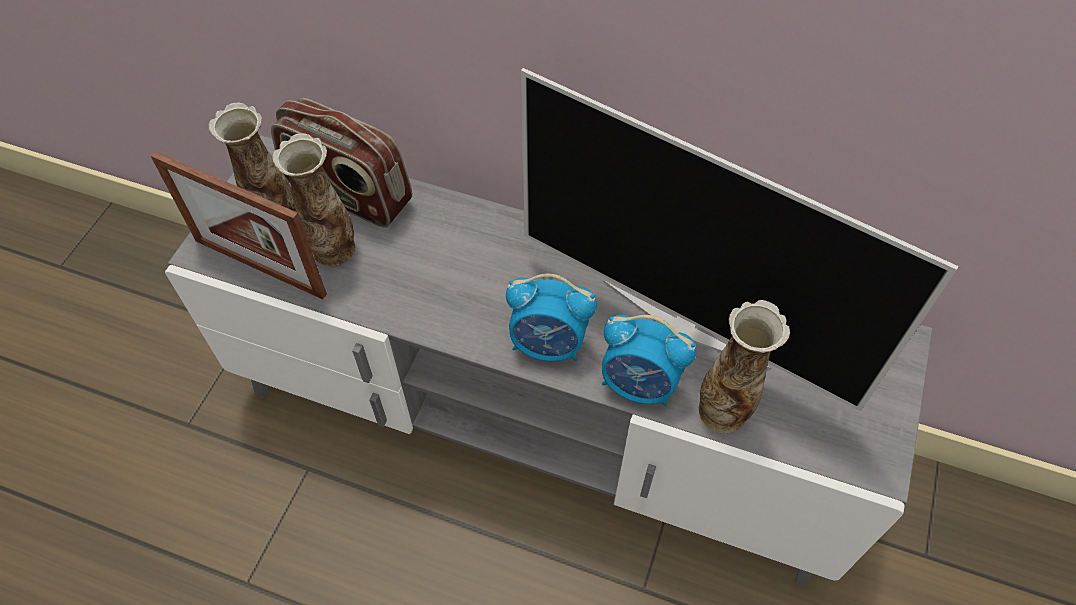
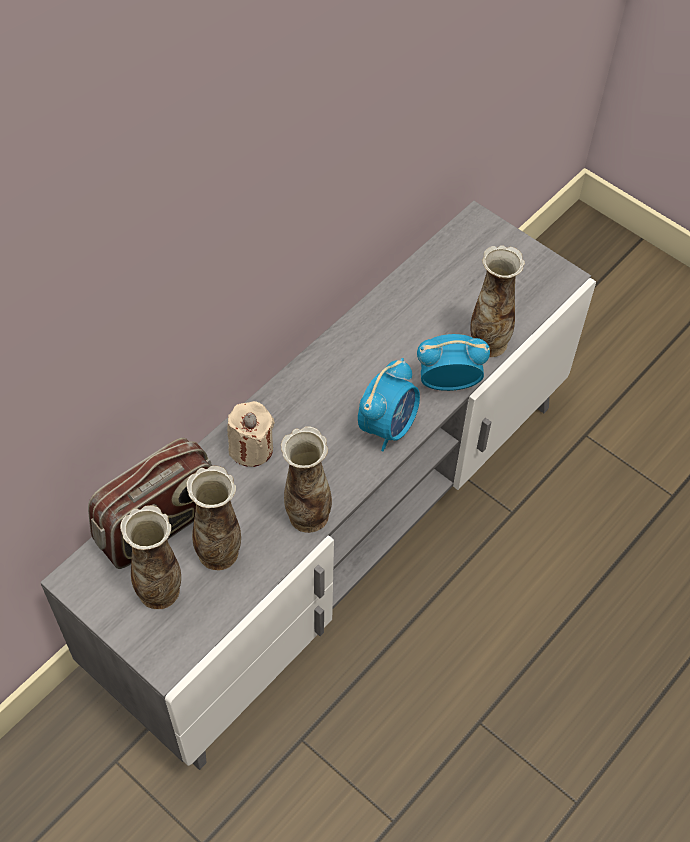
camera: 70 degrees left, 0 degrees up
picture frame [151,151,327,299] -> none
television [521,68,959,411] -> none
alarm clock [602,314,696,406] -> alarm clock turned 135 degrees counterclockwise [417,334,490,391]
none -> beige candle [227,401,275,467]
none -> vase [281,426,332,533]

